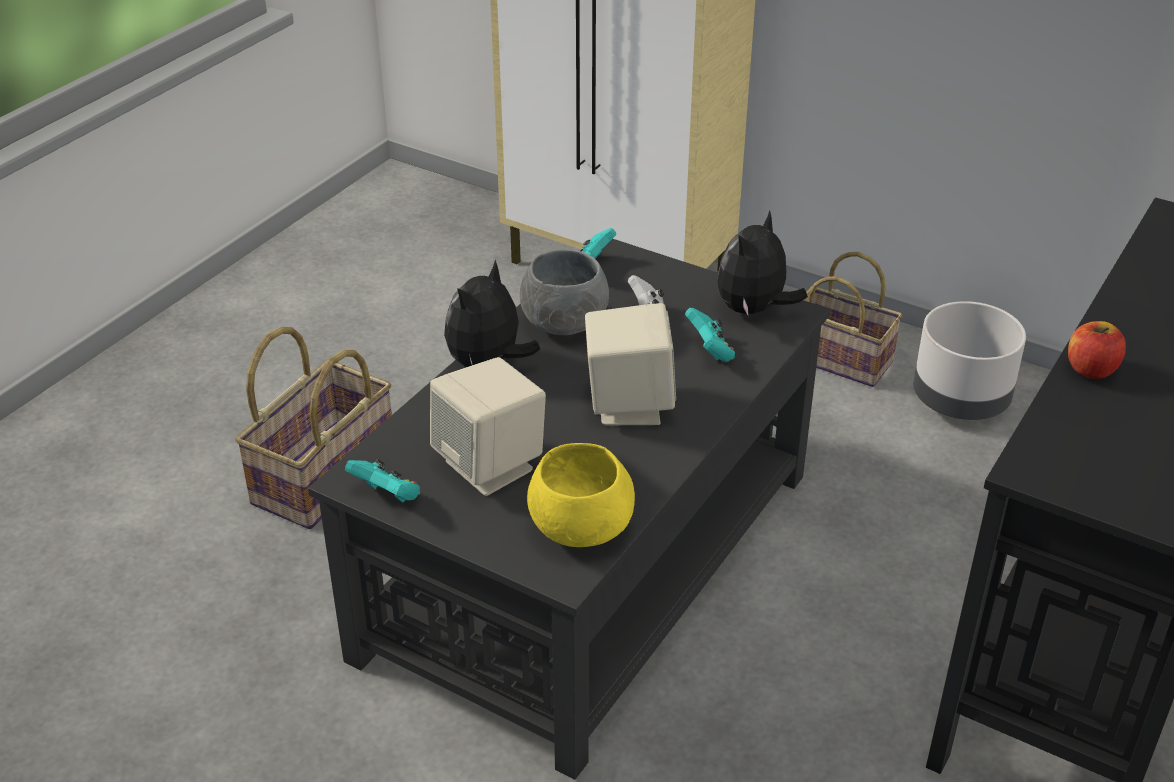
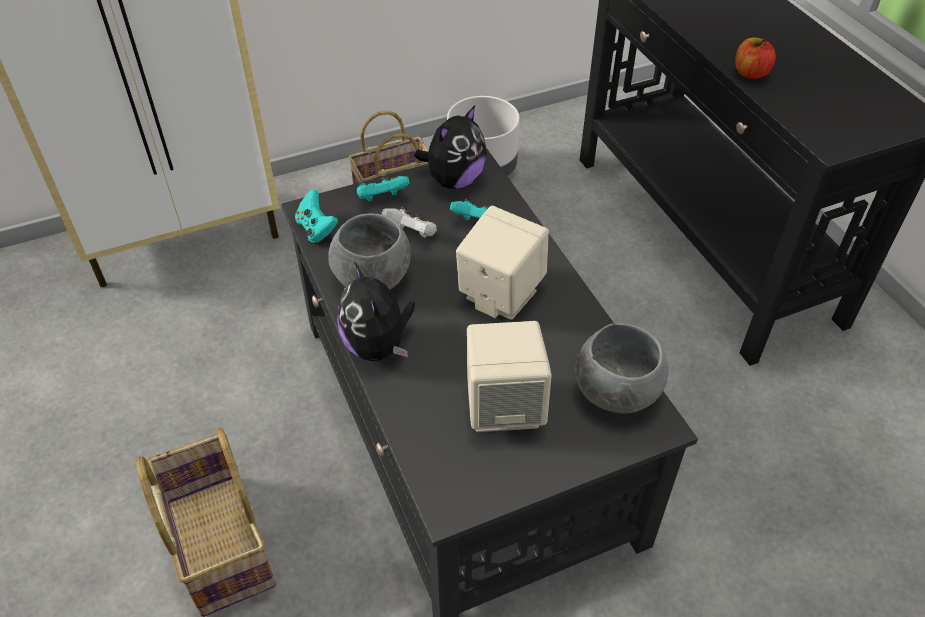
camera: 55 degrees left, 10 degrees up
turquoise game controller [345,459,420,503] -> turquoise game controller moved to [357,176,409,201]
yellow bowl [527,443,635,547] -> grey bowl [576,323,668,414]
plush toy [717,210,808,317] -> plush toy turned 120 degrees counterclockwise [414,105,487,189]

